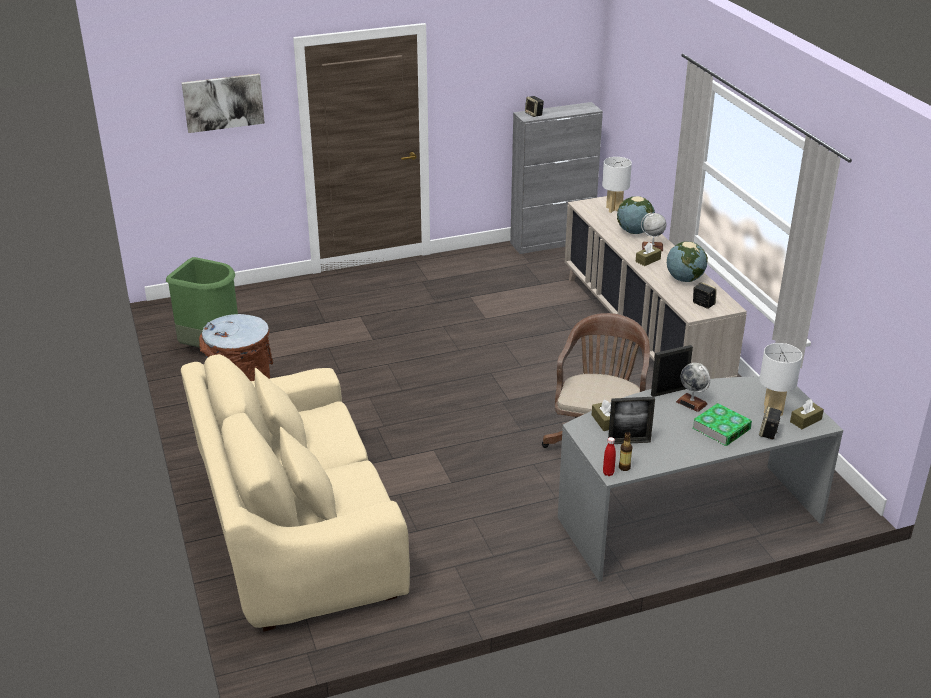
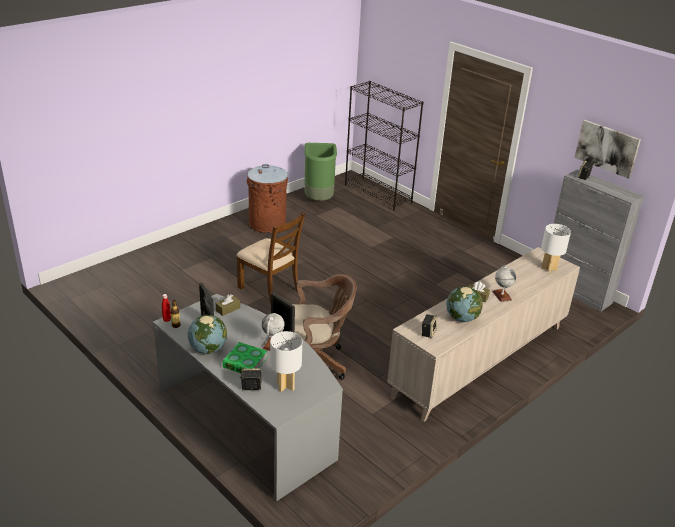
camera: 65 degrees right, 0 degrees up
beige sofa [181,354,410,632] -> none
picture [182,74,265,133] -> picture moved to [574,120,641,179]
globe [617,196,655,234] -> globe moved to [188,315,227,354]
brown tissue box [790,399,824,429] -> none
none -> brown chair [236,213,305,305]
none -> black bookcase [345,81,424,211]

